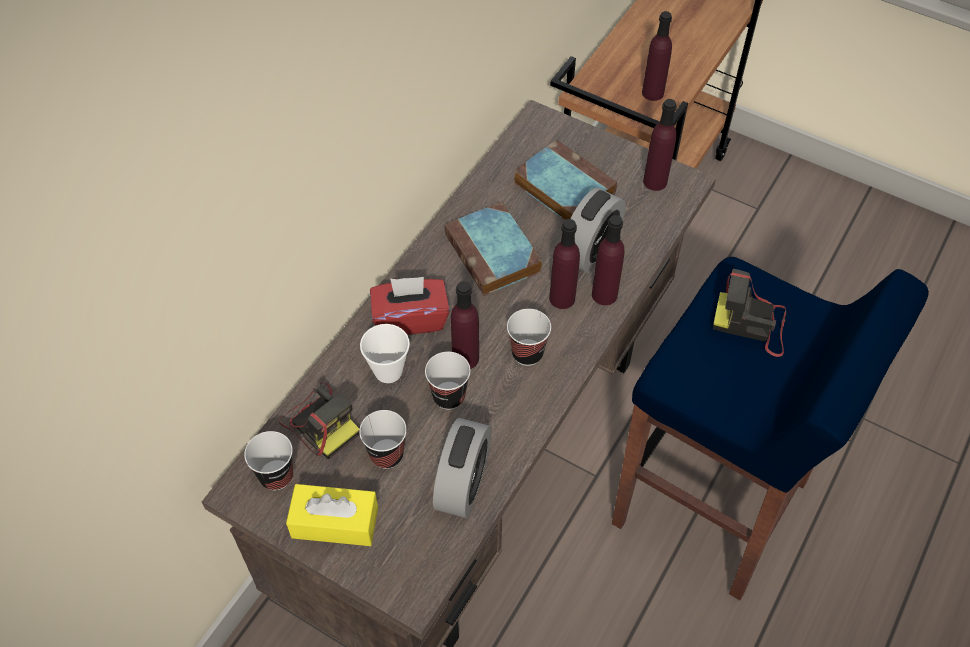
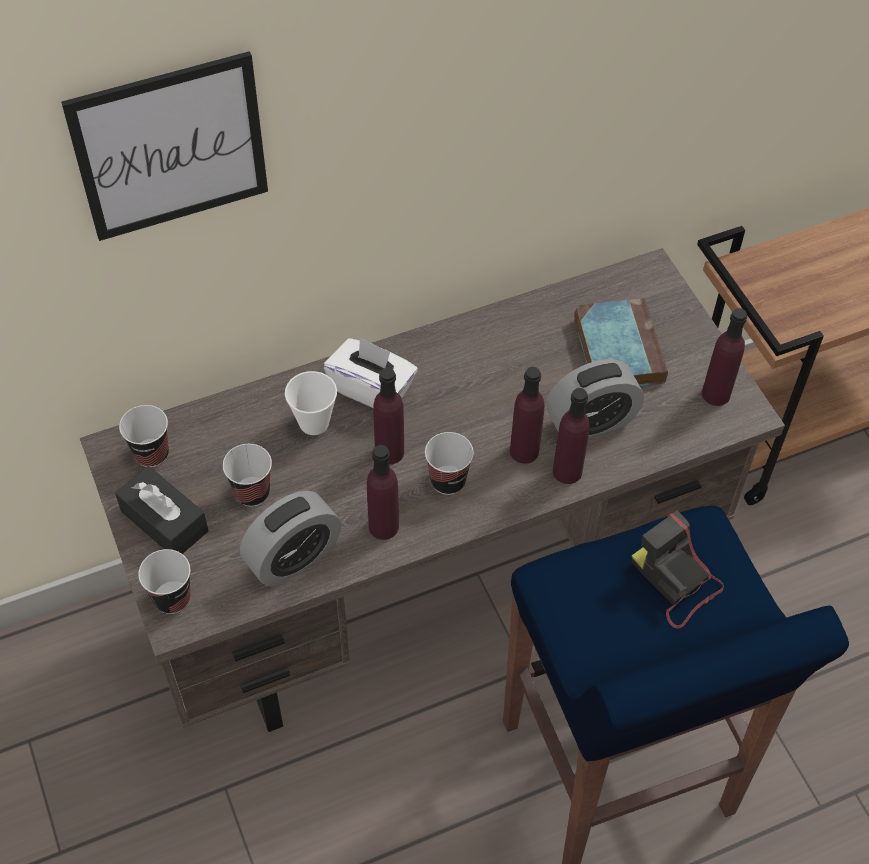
camera: 35 degrees right, 0 degrees up
camera [279,383,359,460] -> none
yellow tissue box [286,484,378,546] -> black tissue box [115,466,208,554]
red tissue box [370,277,450,335] -> white tissue box [324,337,418,408]
cup [425,352,471,410] -> cup moved to [138,549,191,614]
book [444,202,542,296] -> none
purple bottle [642,11,672,101] -> purple bottle moved to [367,445,399,540]
none -> picture [61,51,268,241]

